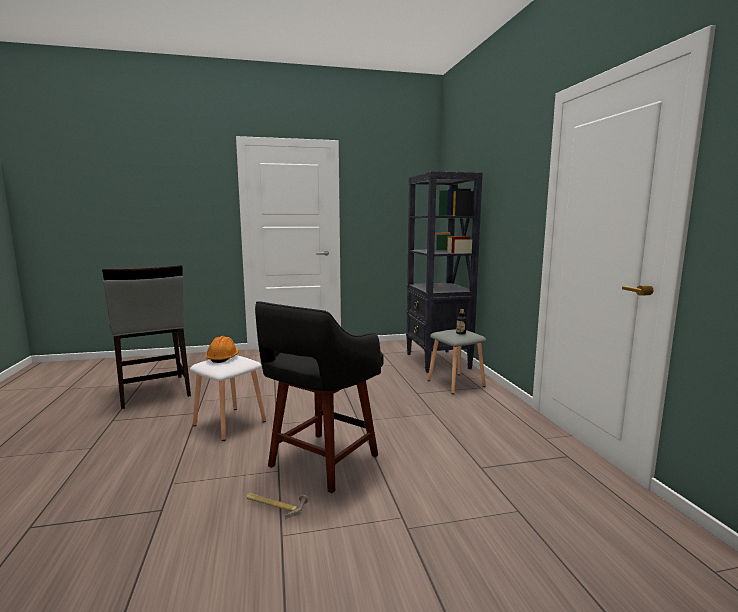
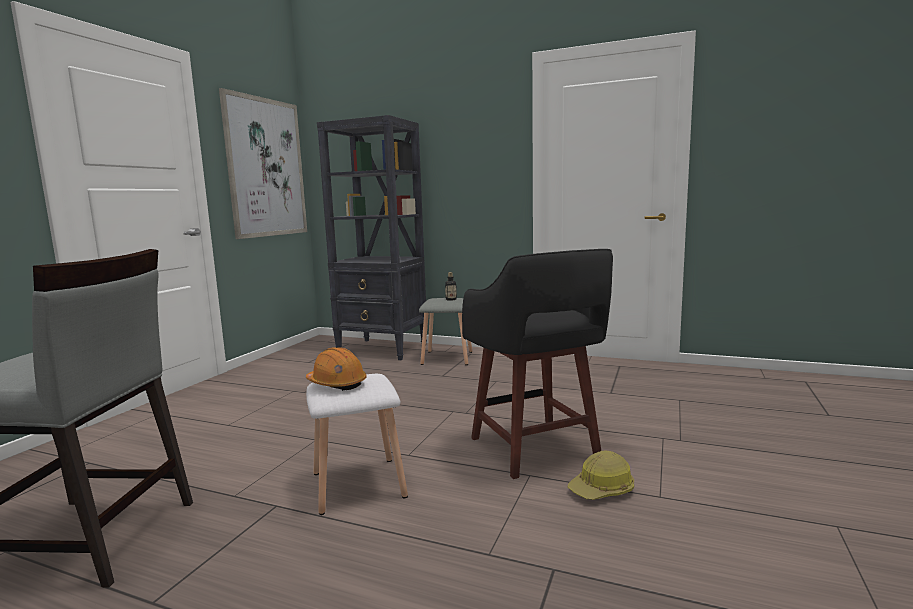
camera: 55 degrees left, 0 degrees up
hammer [246,493,308,519] -> hard hat [568,451,634,500]
none -> picture [219,88,307,239]

